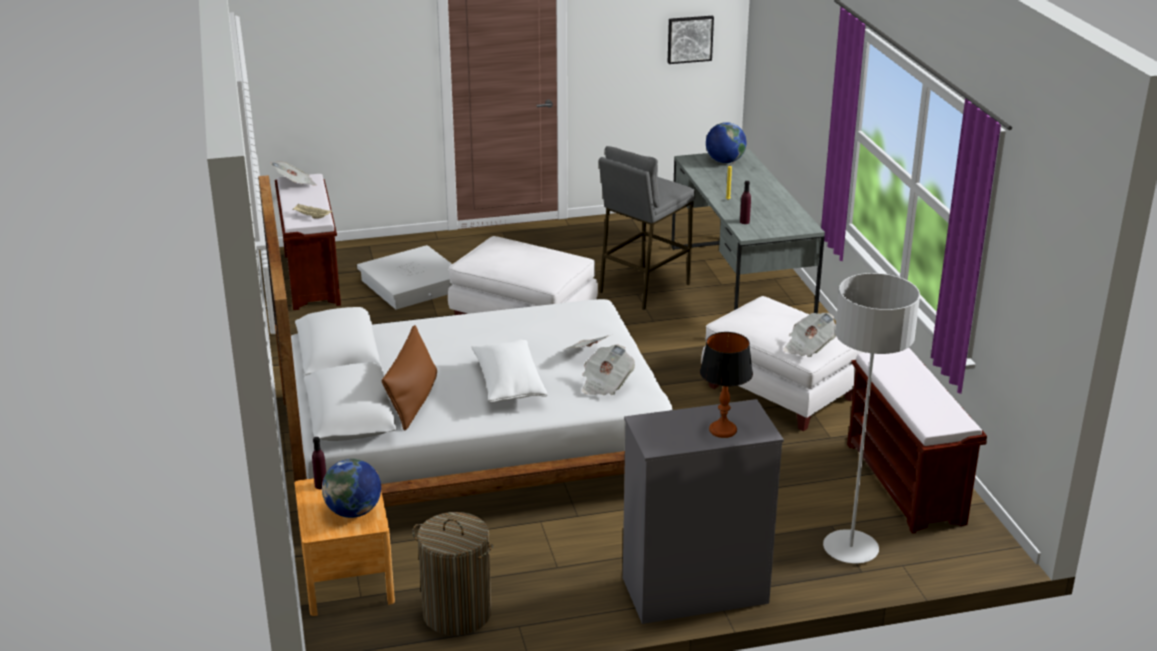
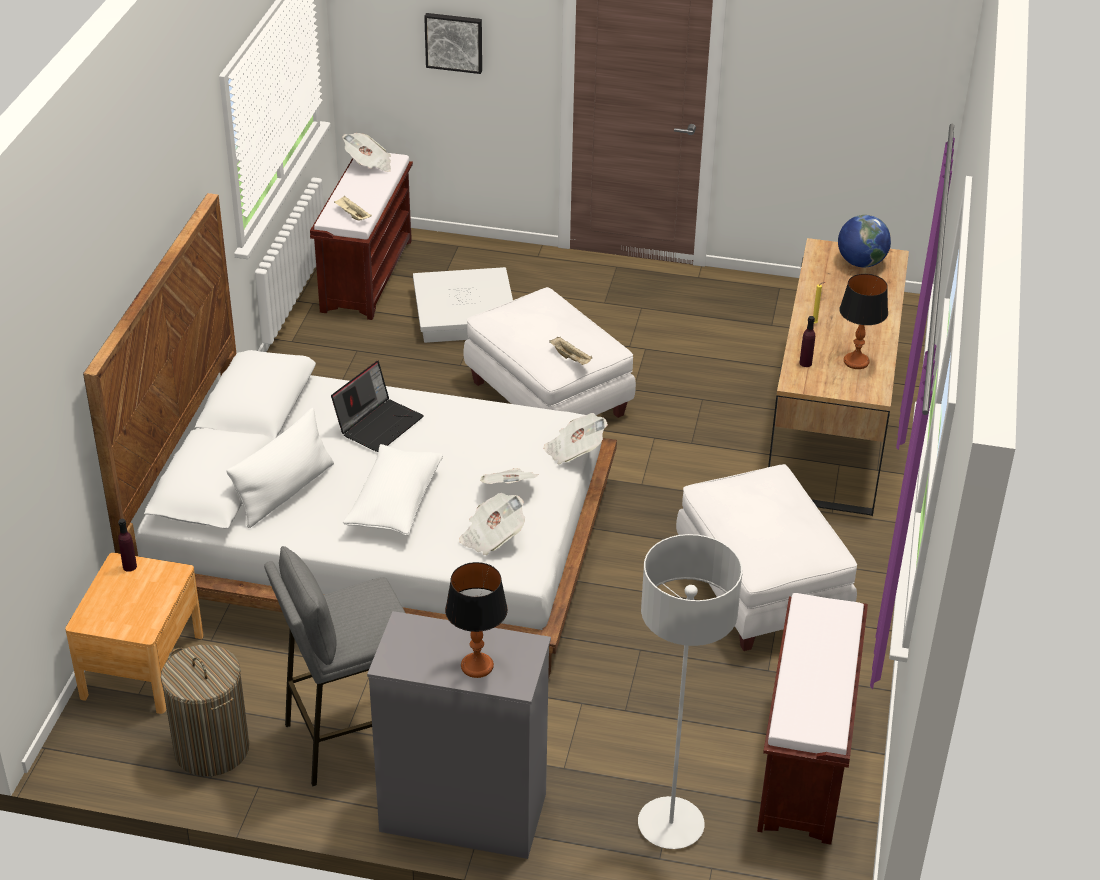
camera: 25 degrees right, 10 degrees up
globe [322,459,381,518] -> none
brown pillow [382,325,437,431] -> white pillow [227,408,334,528]
grey stool [599,146,695,310] -> grey stool moved to [264,546,405,787]
picture [668,16,714,64] -> picture moved to [424,13,482,74]
grey desk [671,149,825,314] -> brown desk [768,238,909,516]
newspaper [784,313,836,357] -> newspaper moved to [543,413,608,464]
none -> laptop [331,361,424,452]
none -> beige tray [549,337,592,365]
none -> table lamp [839,274,888,369]

